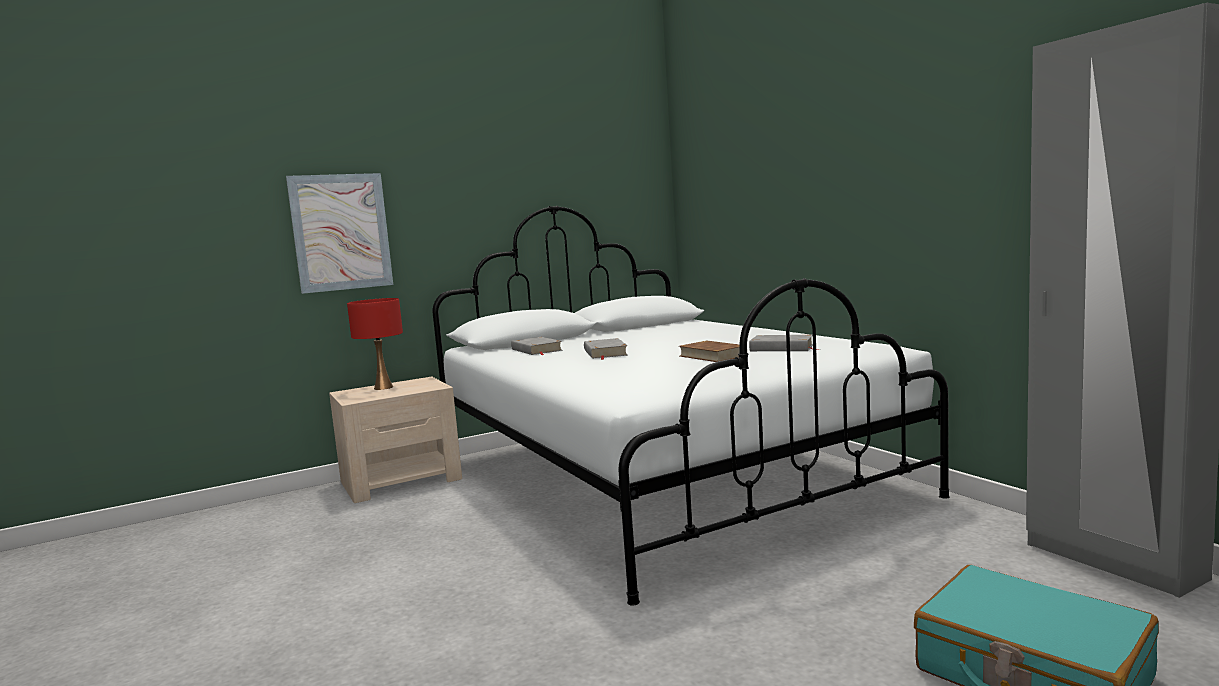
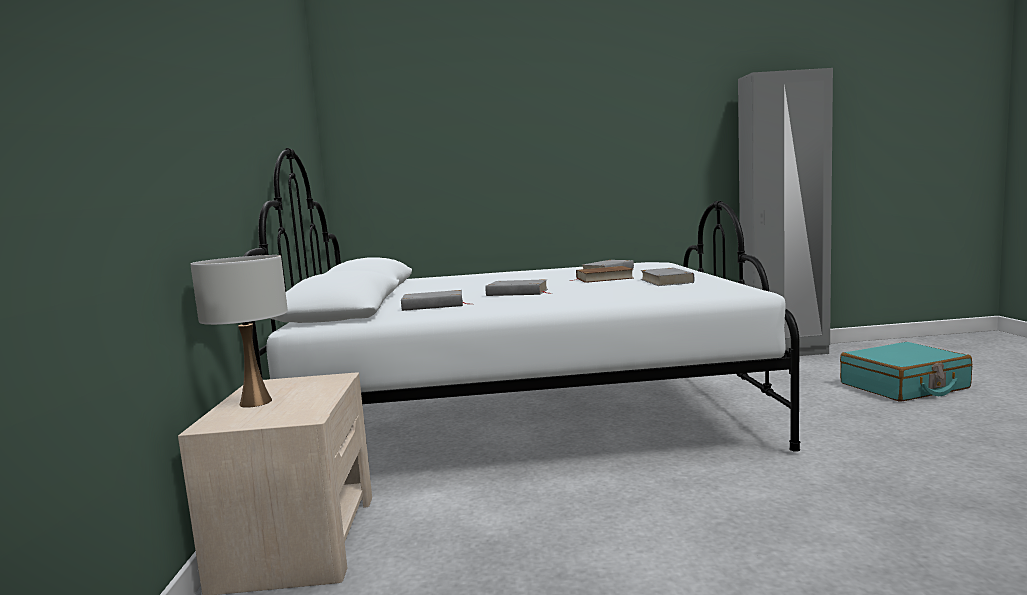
camera: 65 degrees left, 0 degrees up
picture [286,173,393,294] -> none
red table lamp [347,298,403,390] -> white table lamp [190,255,288,408]
none -> grey book [640,267,694,286]

